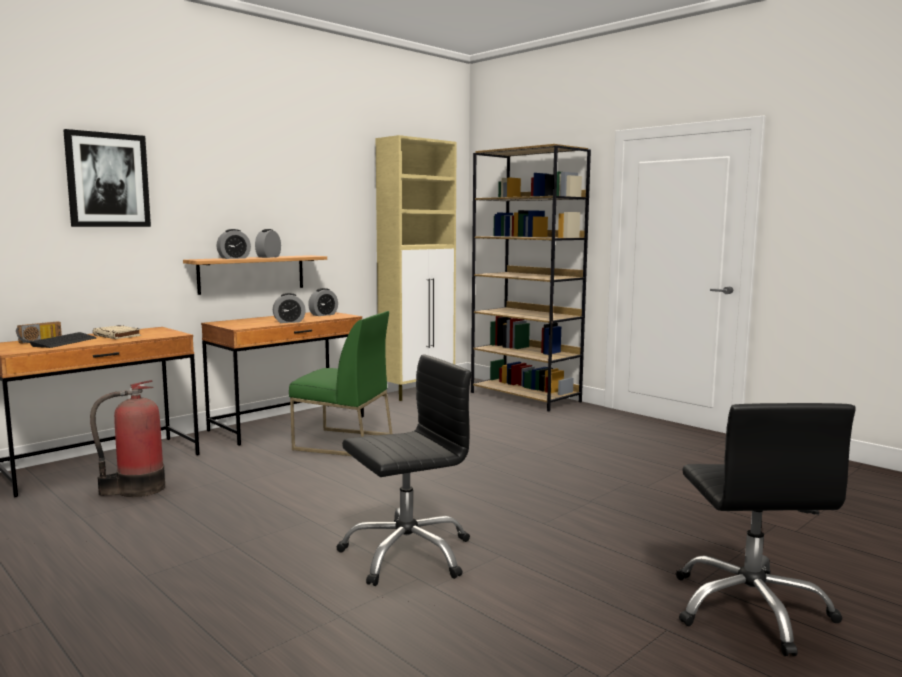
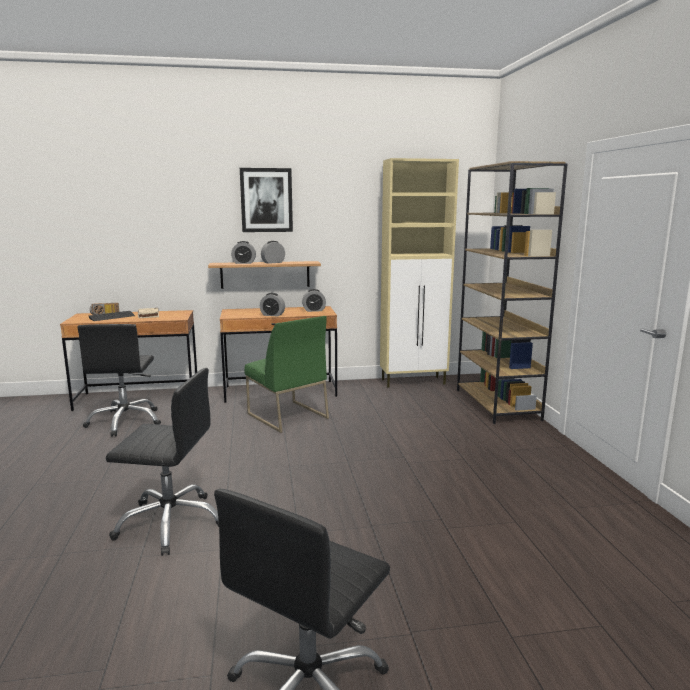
camera: 35 degrees right, 5 degrees up
picture [63,129,151,227] -> picture moved to [240,168,293,232]
fire extinguisher [90,380,165,497] -> black office chair [77,324,161,437]

